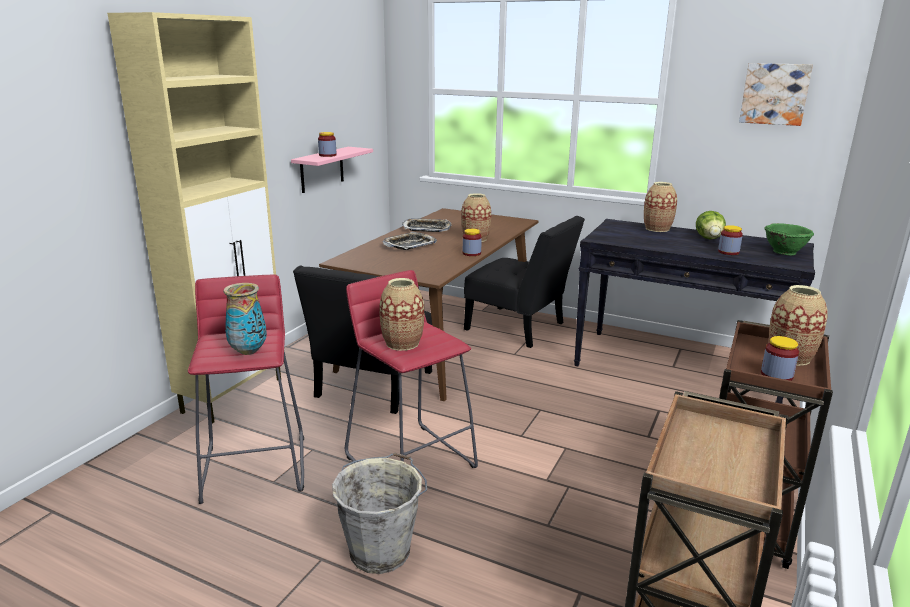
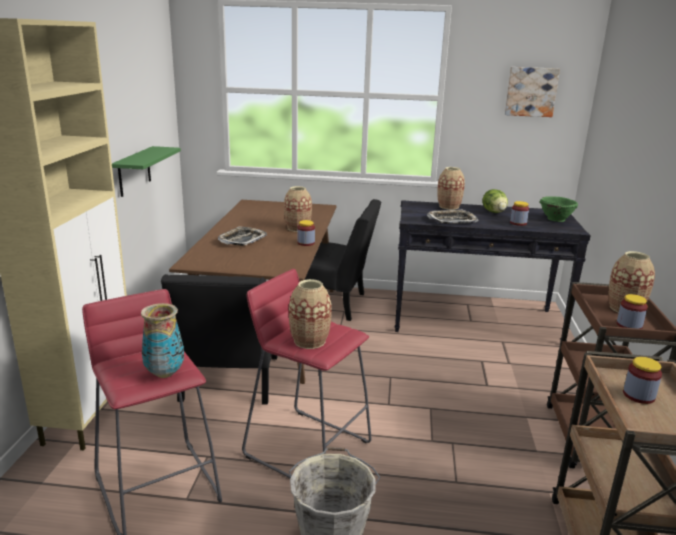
camera: 20 degrees left, 0 degrees up
pink shelf [291,147,373,193] -> green shelf [112,146,181,197]
jar [318,132,336,157] -> jar moved to [623,357,662,404]
tray [402,218,452,232] -> tray moved to [427,209,478,224]

